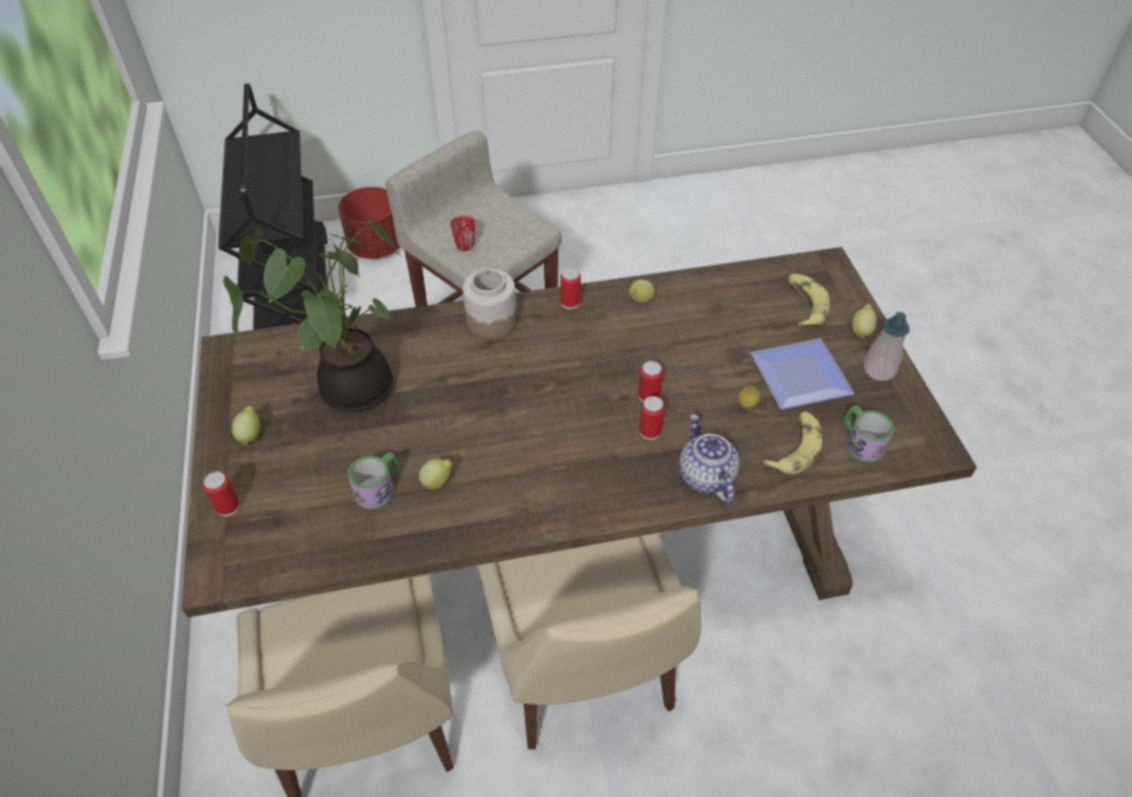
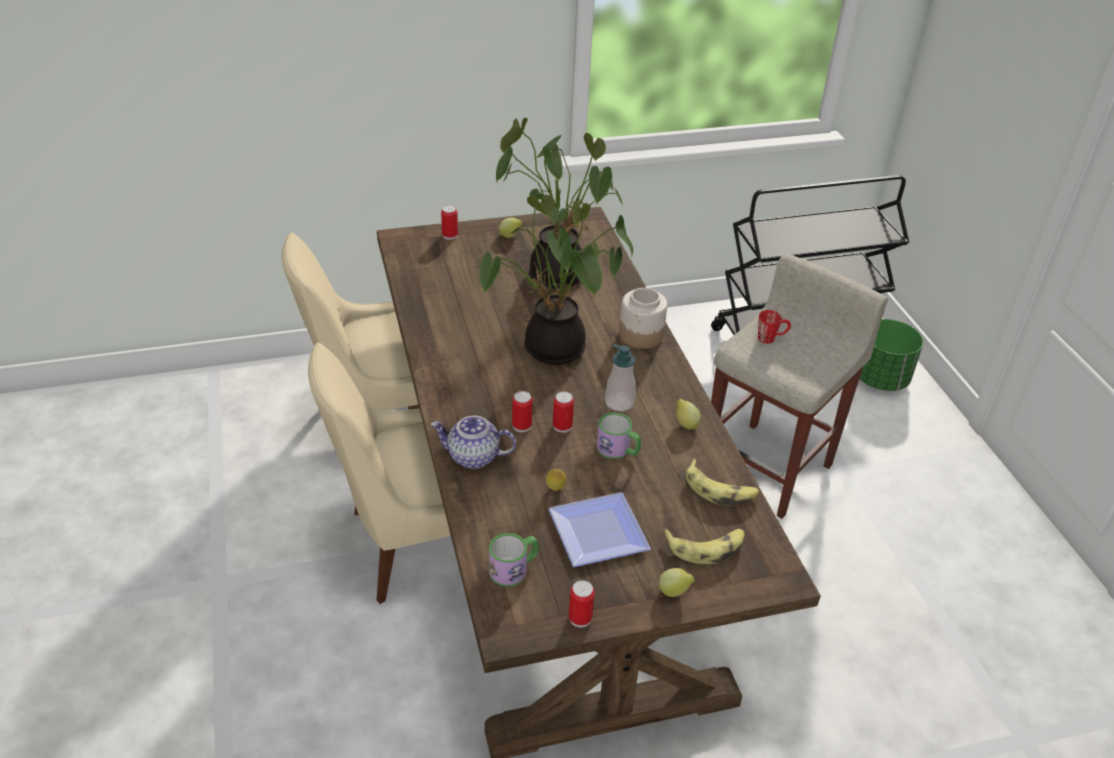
camera: 85 degrees right, 10 degrees down
red planter [338,187,400,259] -> green planter [859,319,924,391]
mug [348,452,399,510] -> mug moved to [597,413,641,459]
lemon [419,458,453,489] -> none
can [560,268,581,309] -> can moved to [569,580,595,627]
teapot [679,414,740,503] -> teapot turned 150 degrees counterclockwise [431,416,516,469]
banana [762,411,823,474] -> banana moved to [686,459,760,506]
soap dispenser [864,312,909,381] -> soap dispenser moved to [605,344,636,411]
none -> potted plant [479,195,633,365]

